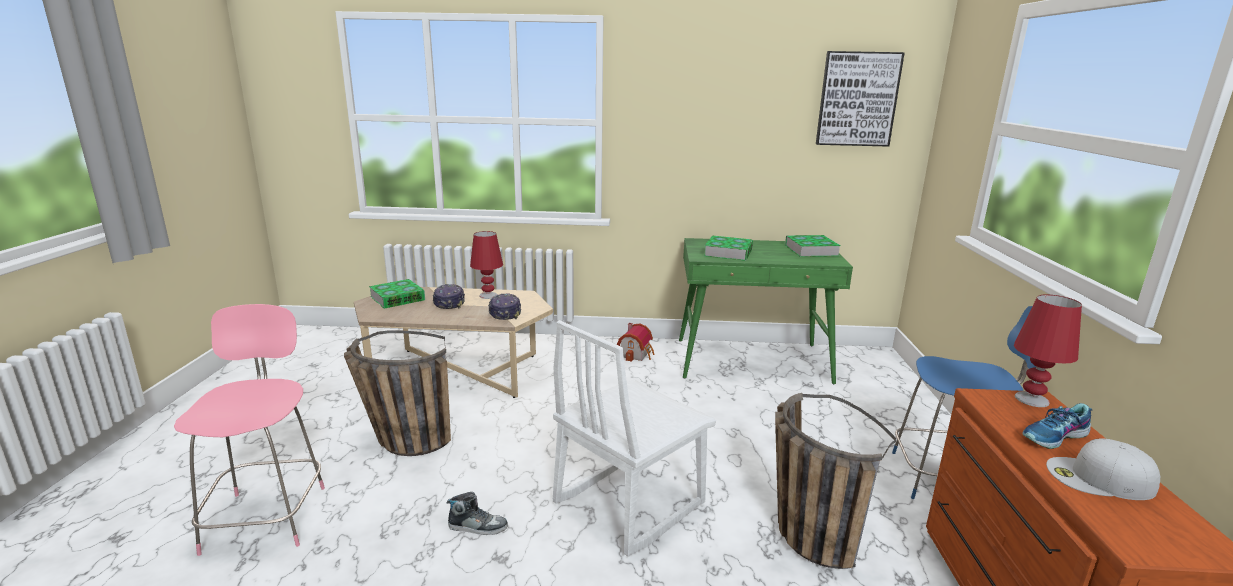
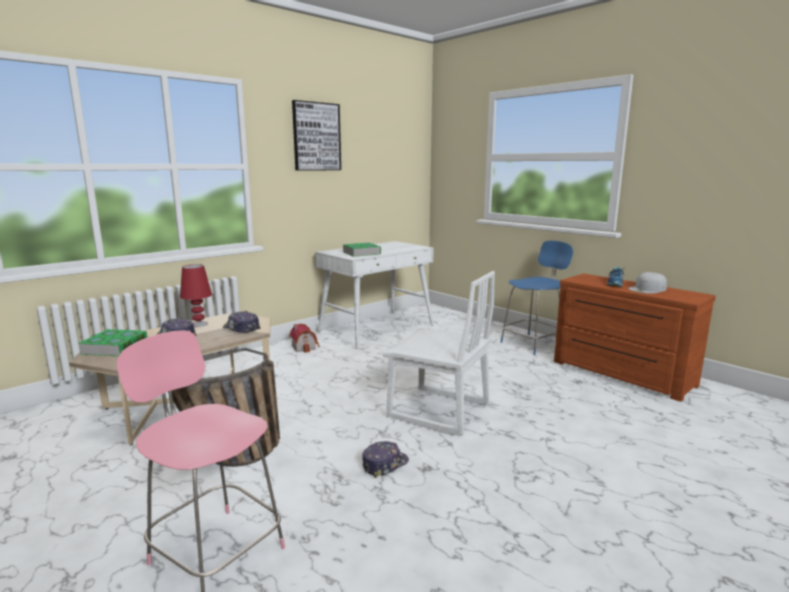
camera: 45 degrees left, 5 degrees down
shoe [447,492,508,535] -> cap [362,441,409,478]
white chair [553,320,716,557] -> white chair turned 60 degrees counterclockwise [383,271,495,436]
green desk [679,238,853,385] -> white desk [315,241,434,349]
basket [775,393,896,569] -> none
book [785,235,841,257] -> none
picture [816,51,905,147] -> picture moved to [292,100,341,171]
red table lamp [1014,294,1082,407] -> none

